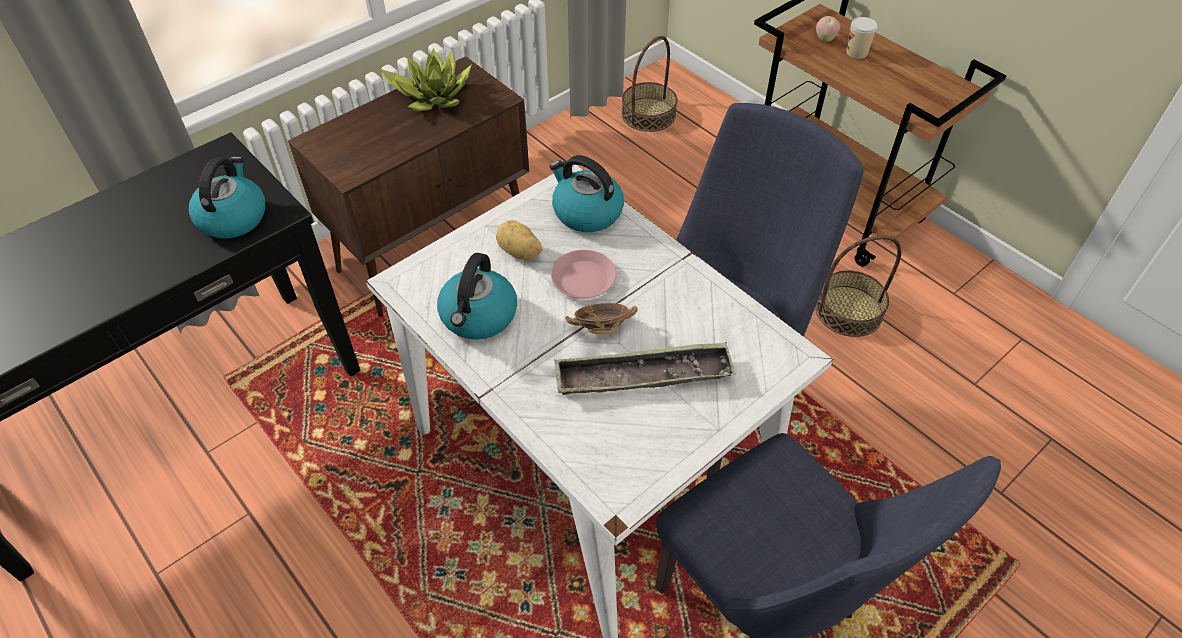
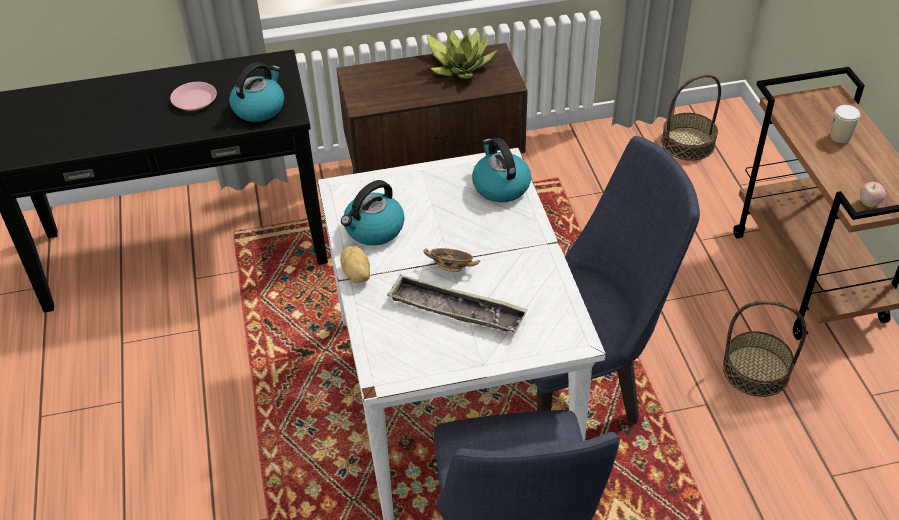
camera: 30 degrees right, 5 degrees down
potato [496,220,543,260] -> potato moved to [340,246,370,283]
pink plate [551,250,616,298] -> pink plate moved to [170,82,217,111]
apple [816,16,840,42] -> apple moved to [860,182,886,207]

